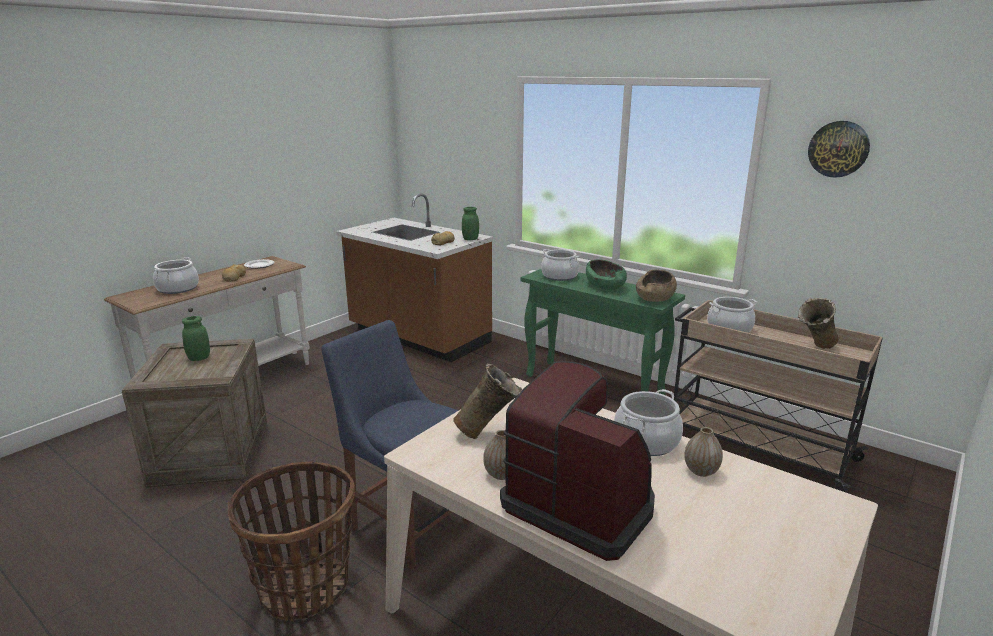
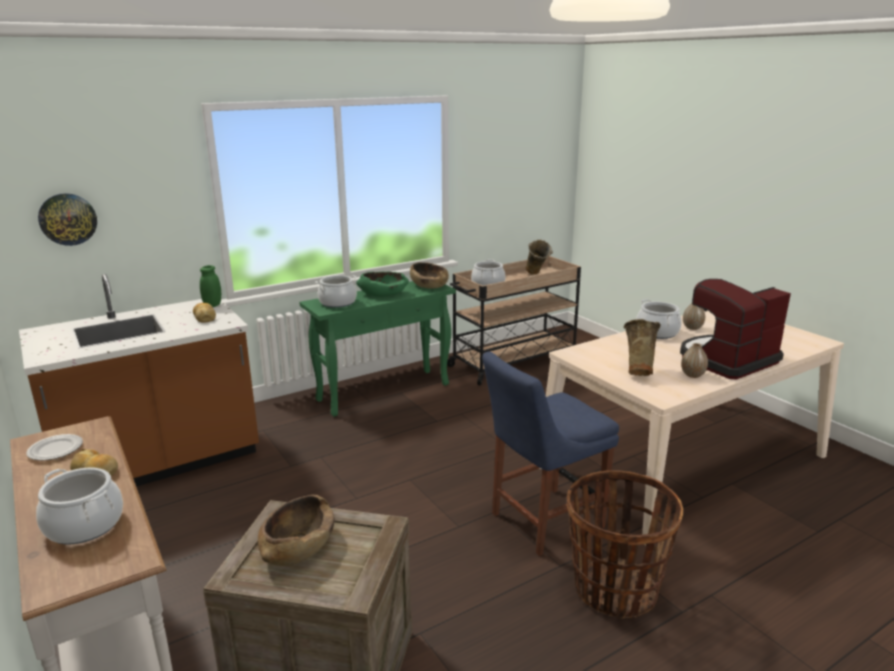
camera: 70 degrees left, 0 degrees up
green jar [182,316,210,361] -> brown bowl [258,495,335,566]
wall clock [808,121,870,178] -> wall clock moved to [38,193,97,246]

